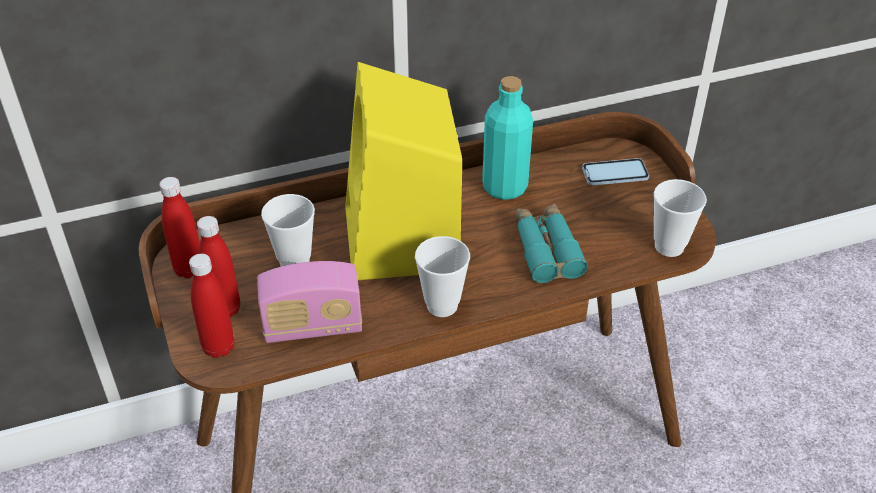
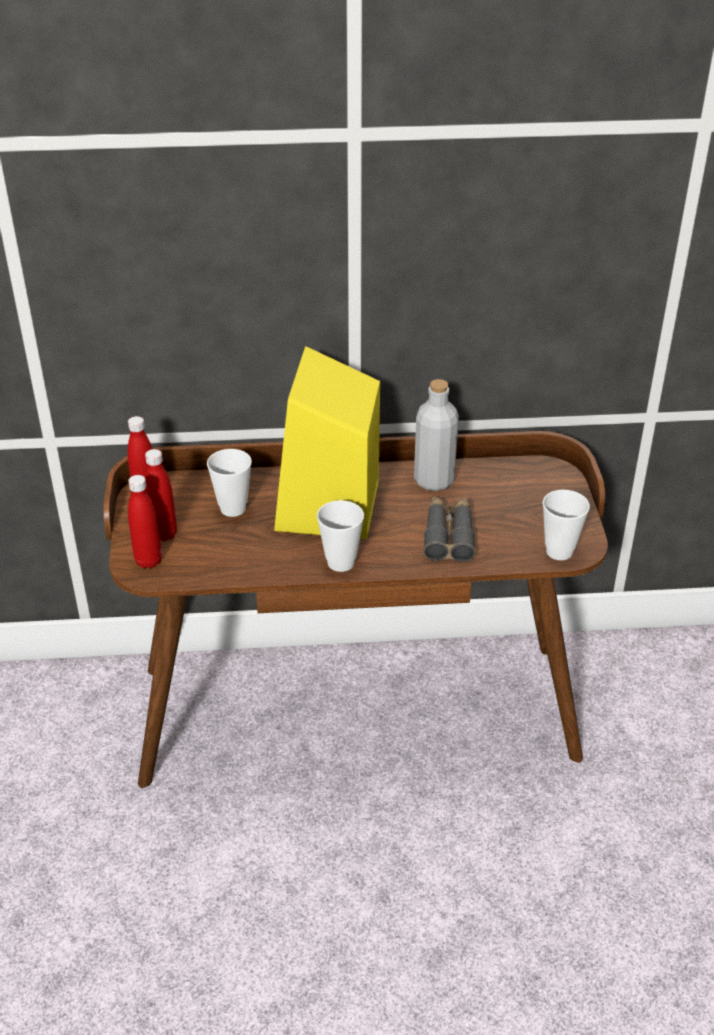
camera: 15 degrees right, 5 degrees down
radio [257,261,362,343] -> none
turquoise bottle [482,76,533,200] -> grey bottle [414,379,459,491]
turquoise binoculars [515,203,588,283] -> grey binoculars [423,496,475,562]
phone [582,158,649,185] -> none

